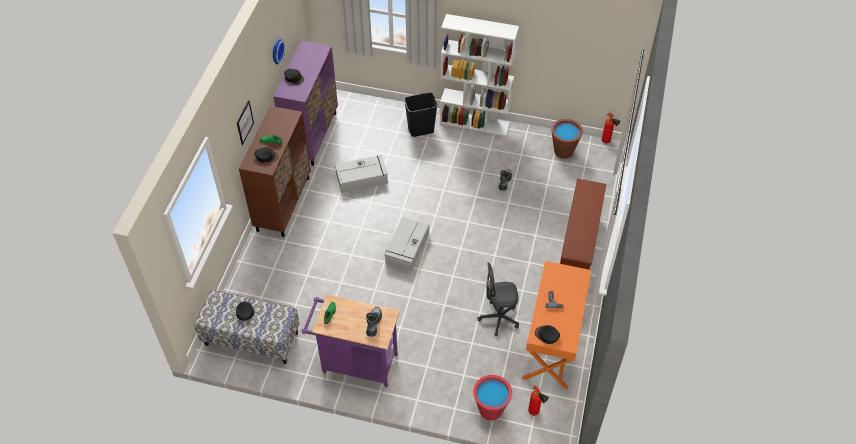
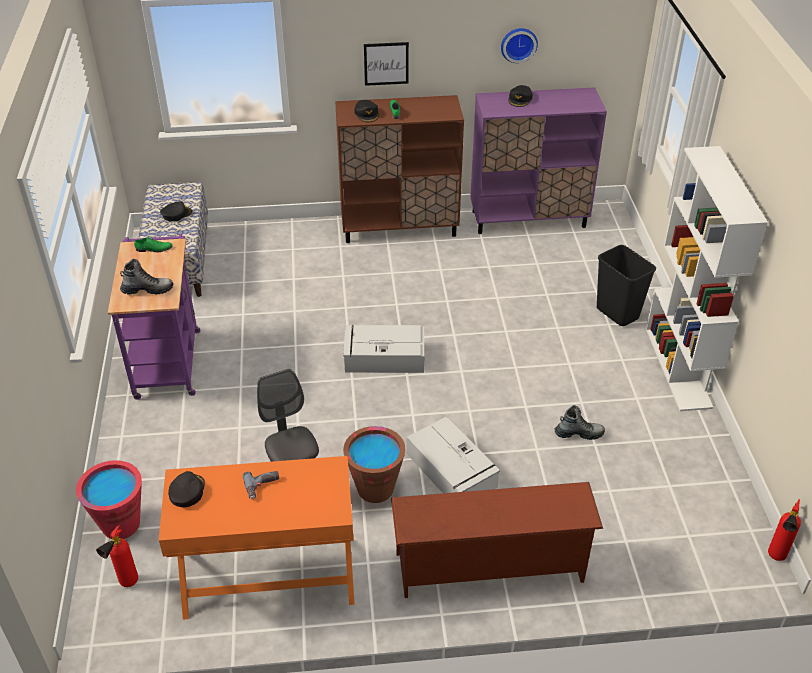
camera: 70 degrees right, 10 degrees down
grey storage box [335,155,388,193] -> grey storage box moved to [406,417,500,493]
brown bucket [551,119,583,159] -> brown bucket moved to [343,426,405,503]

